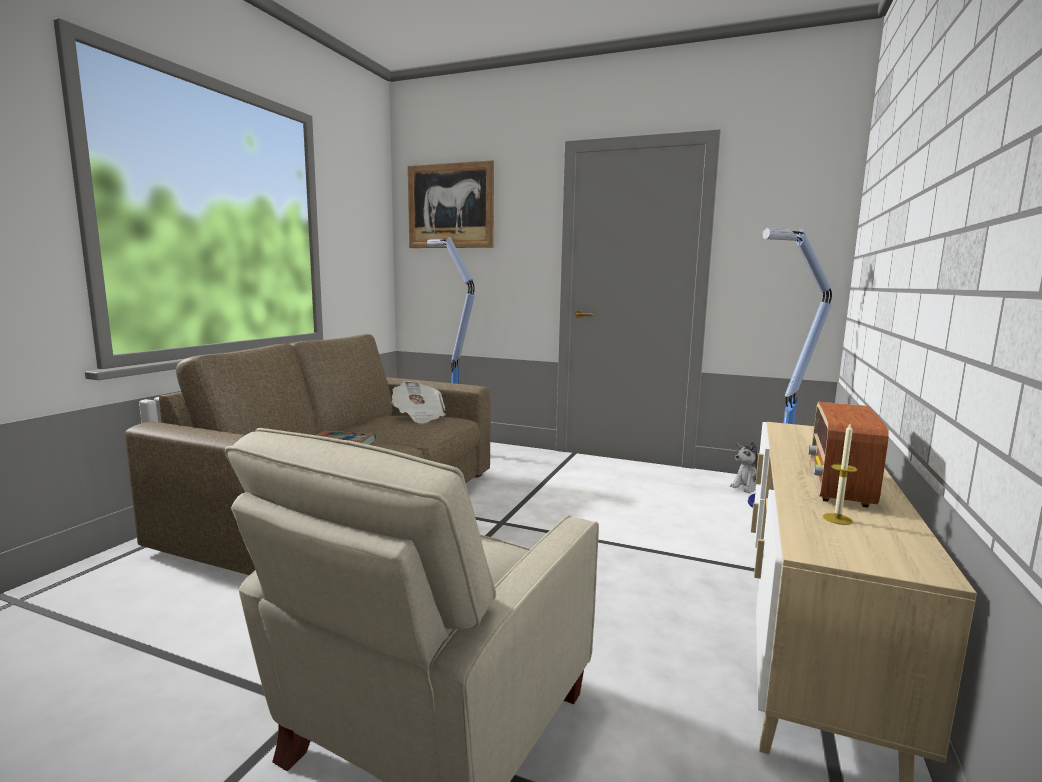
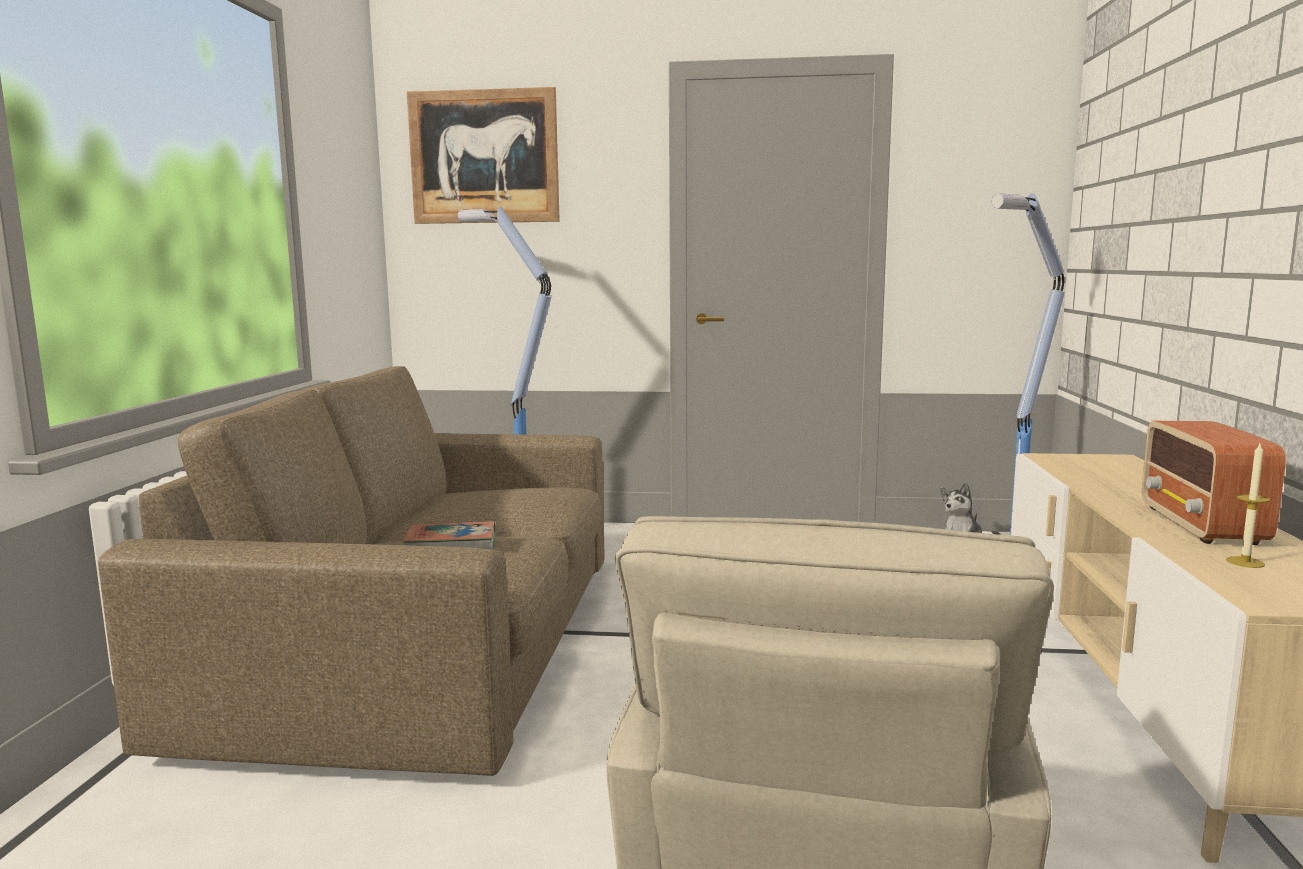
camera: 15 degrees left, 0 degrees up
newspaper [392,381,446,424] -> none

